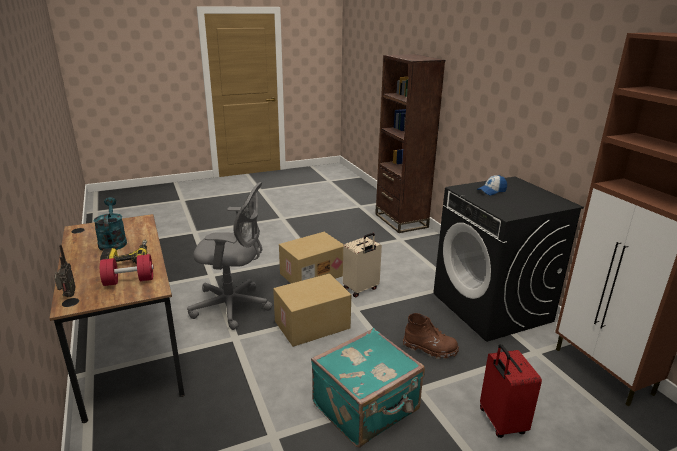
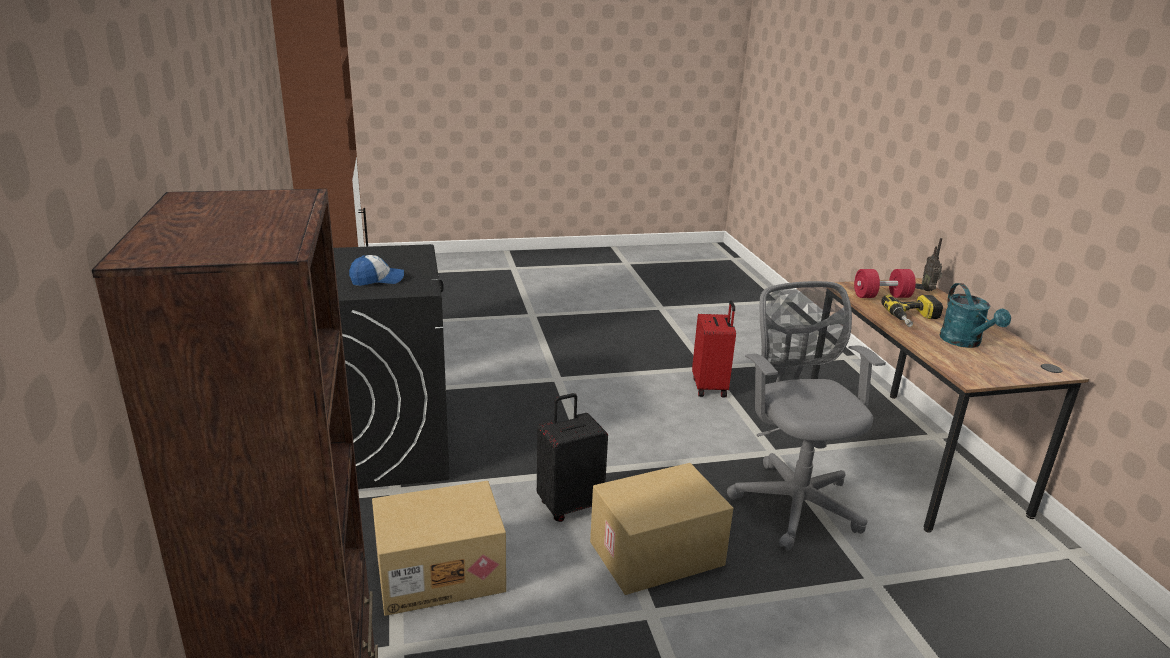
camera: 170 degrees left, 0 degrees up
grey office chair [187,182,272,330] -> grey office chair turned 60 degrees clockwise [727,281,886,551]
cardboard box [273,274,351,347] -> cardboard box moved to [372,481,506,616]
turquoise suitcase [311,328,425,448] -> none
beige suitcase [343,233,382,297] -> black suitcase [537,393,608,522]
brown boot [403,313,459,359] -> none
red suitcase [480,344,542,438] -> red suitcase moved to [692,300,736,397]

